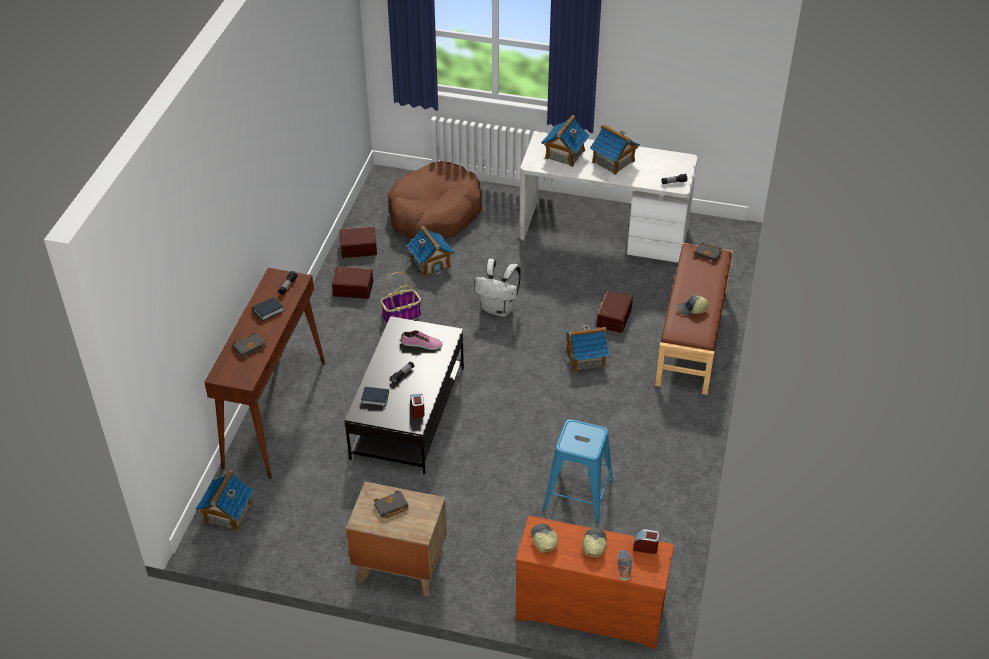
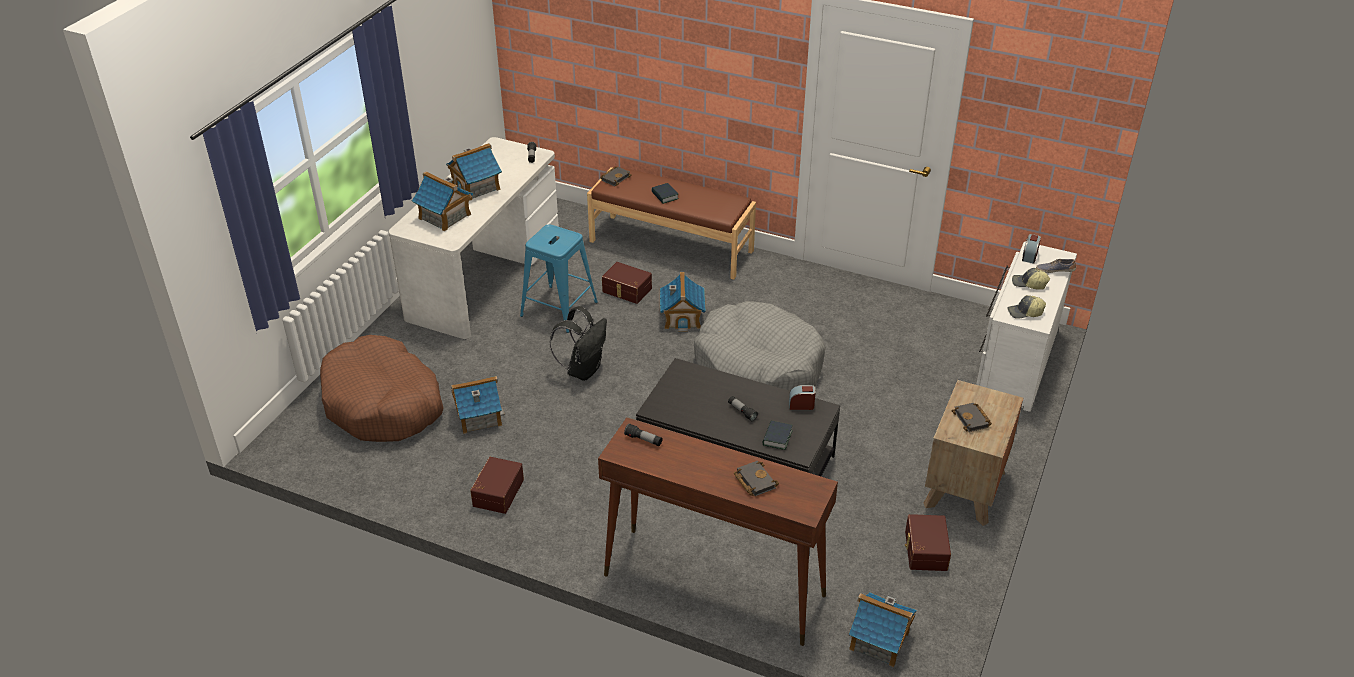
camera: 80 degrees left, 5 degrees down
book [252,297,284,321] -> book moved to [652,183,679,204]
brown storage box [340,227,377,258] -> brown storage box moved to [905,514,951,571]
basket [381,272,421,324] -> none
shoe [401,330,442,350] -> none
white backpack [475,259,521,317] -> black backpack [550,306,607,381]
brown dresser [516,516,674,649] -> white dresser [976,241,1077,412]
blue stool [543,419,613,524] -> blue stool moved to [520,224,598,333]
cap [678,295,709,315] -> none
none -> grey dog bed [694,301,826,391]

